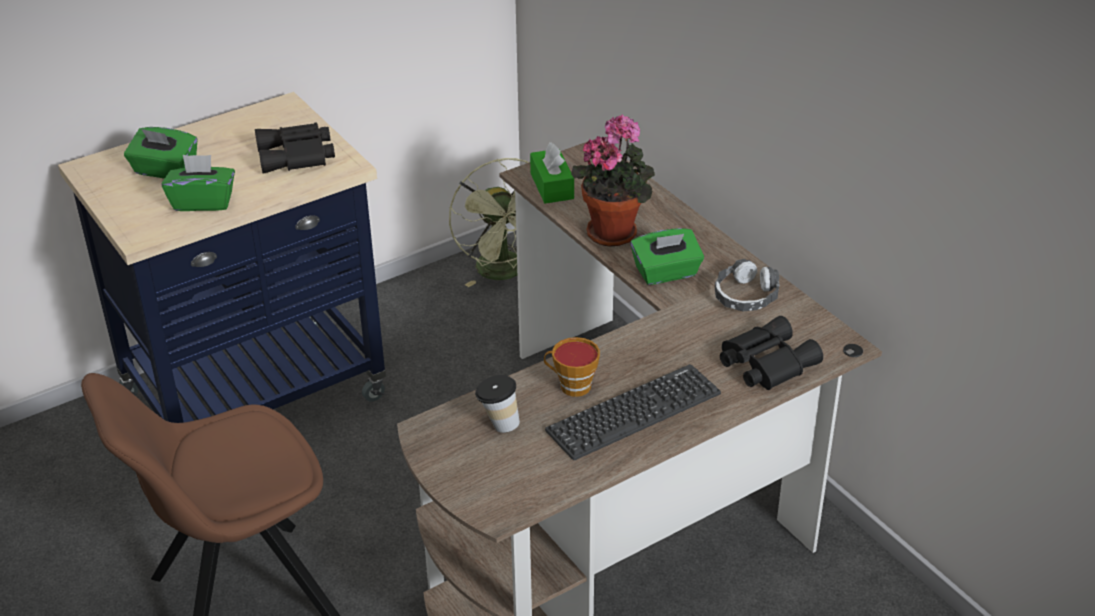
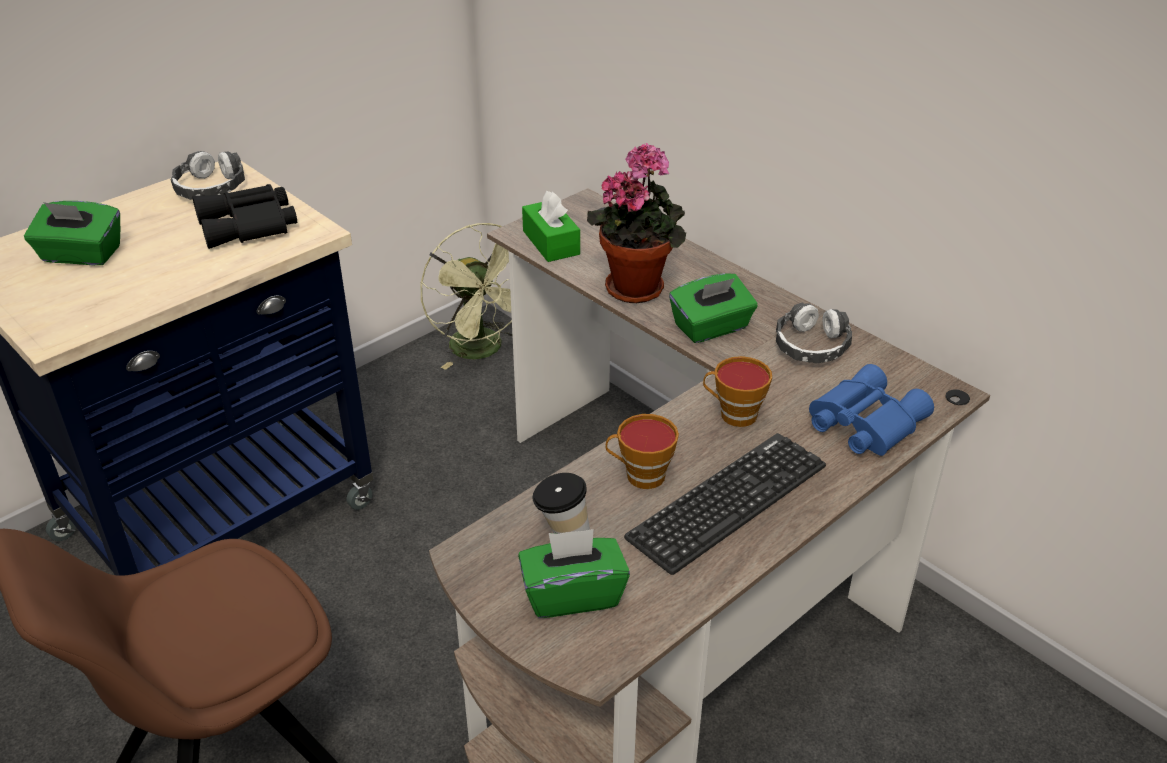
camera: 10 degrees left, 0 degrees up
green tissue box [162,155,235,211] -> green tissue box moved to [518,529,630,618]
black binoculars [720,316,823,390] -> blue binoculars [809,364,934,456]
none -> headphones [171,151,245,200]
none -> cup [703,356,772,427]

